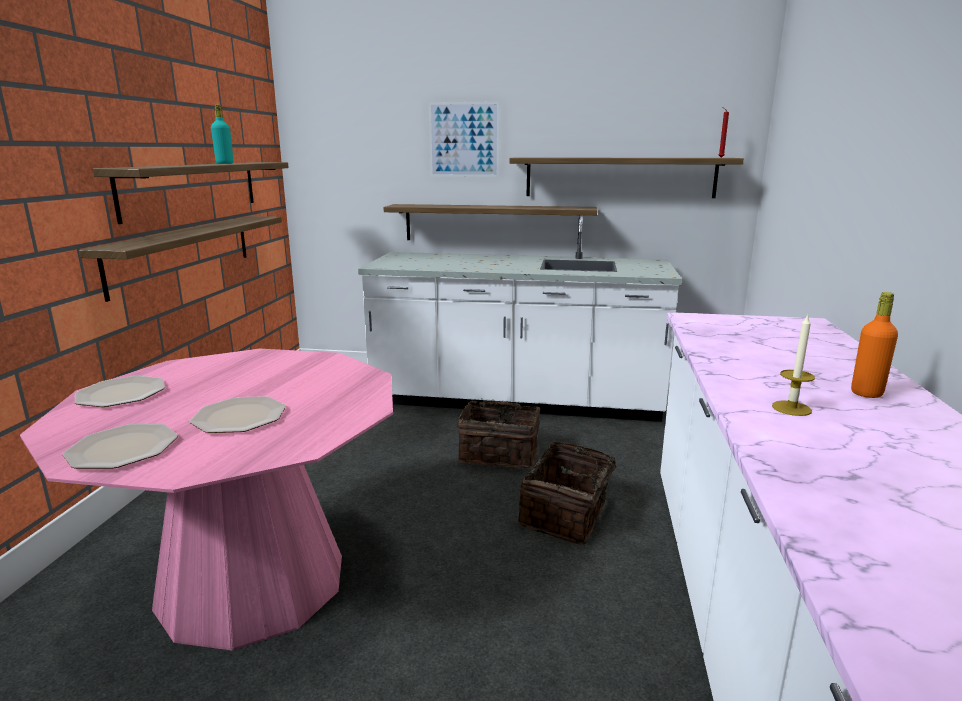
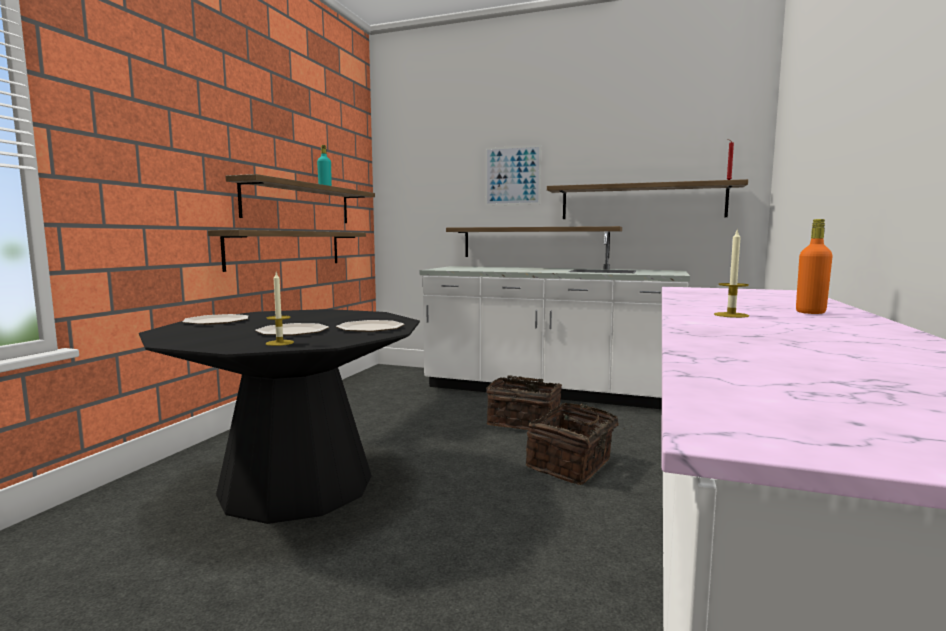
camera: 10 degrees right, 10 degrees down
pink dining table [20,349,393,651] -> black dining table [139,309,420,524]
plate [62,424,178,469] -> plate moved to [336,320,404,332]
none -> candle [266,272,294,346]

